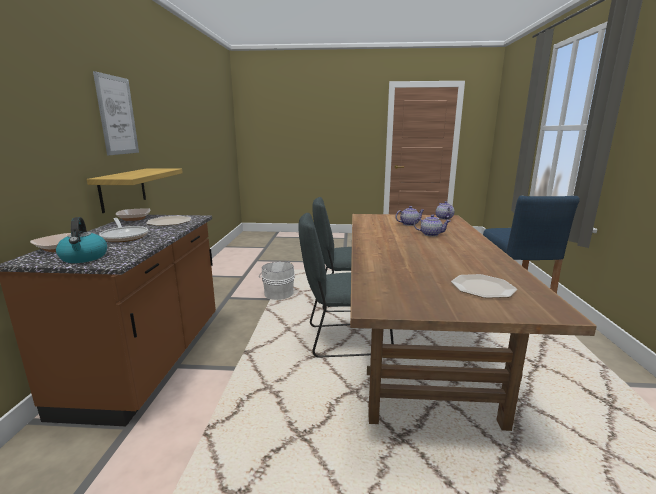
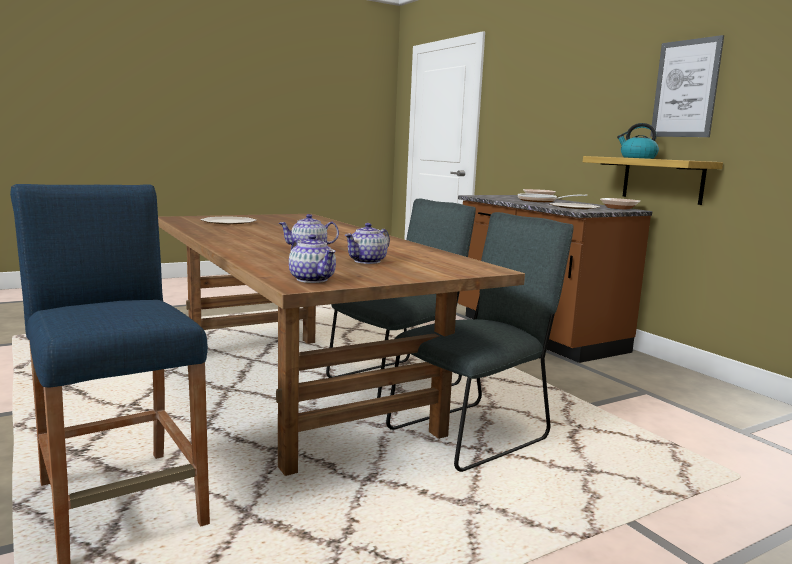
camera: 145 degrees right, 5 degrees down
kettle [56,217,107,263] -> kettle moved to [617,123,659,159]
white bucket [259,261,295,300] -> none

